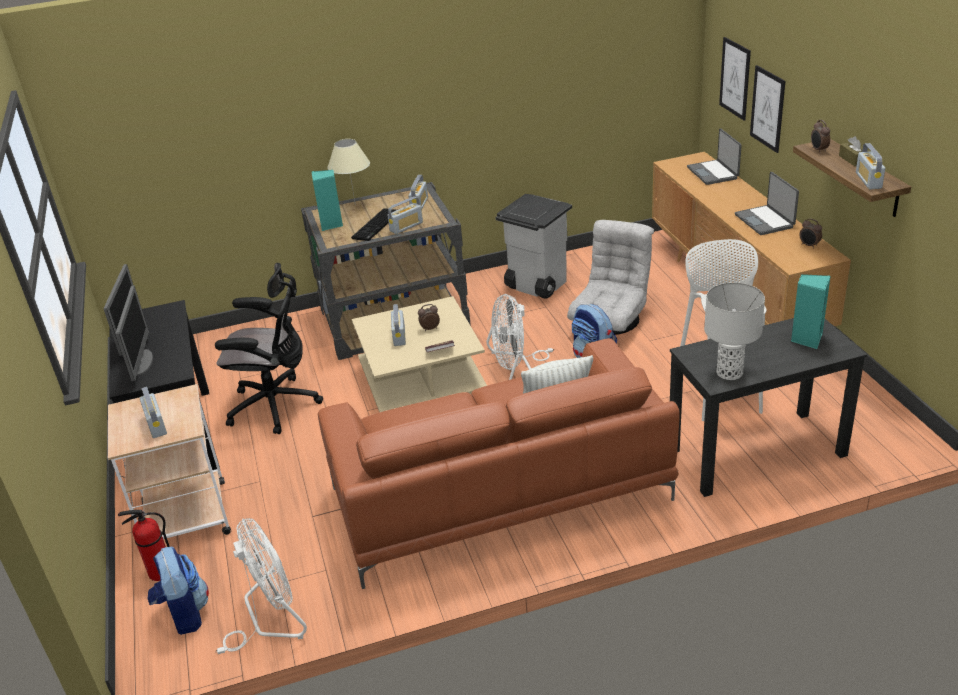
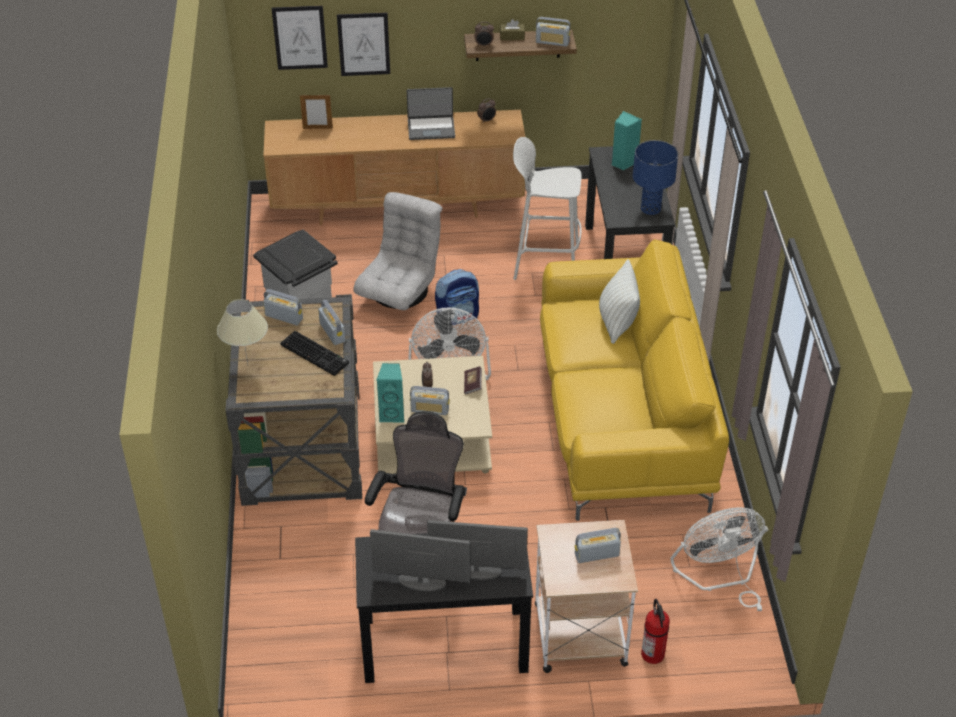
camera: 80 degrees left, 10 degrees up
backpack [148,547,209,635] -> none
turquoise speaker [311,170,343,231] -> turquoise speaker moved to [377,363,404,422]
brown sofa [318,338,680,589] -> yellow sofa [540,240,729,521]
grey armchair [567,220,654,335] -> grey armchair turned 75 degrees clockwise [353,192,443,310]
laptop [687,128,742,185] -> picture frame [300,94,333,129]
white table lamp [704,282,765,380] -> blue table lamp [632,140,678,215]

